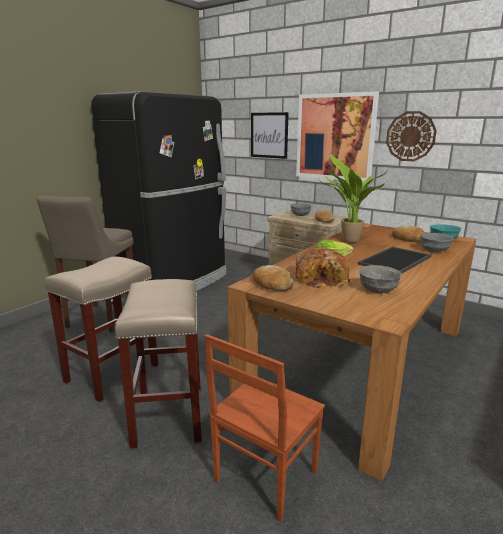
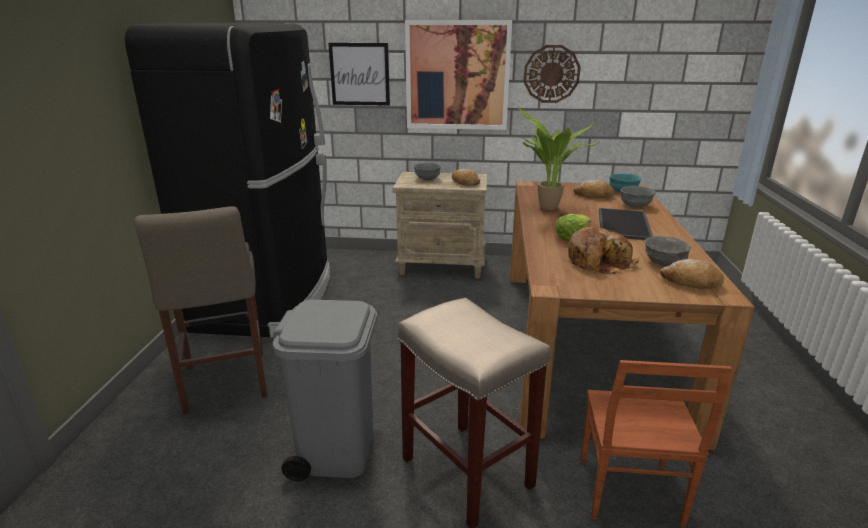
camera: 30 degrees left, 5 degrees up
beige stool [44,257,158,402] -> grey trash can [272,300,377,481]
bread [253,265,294,291] -> bread moved to [660,259,724,289]

